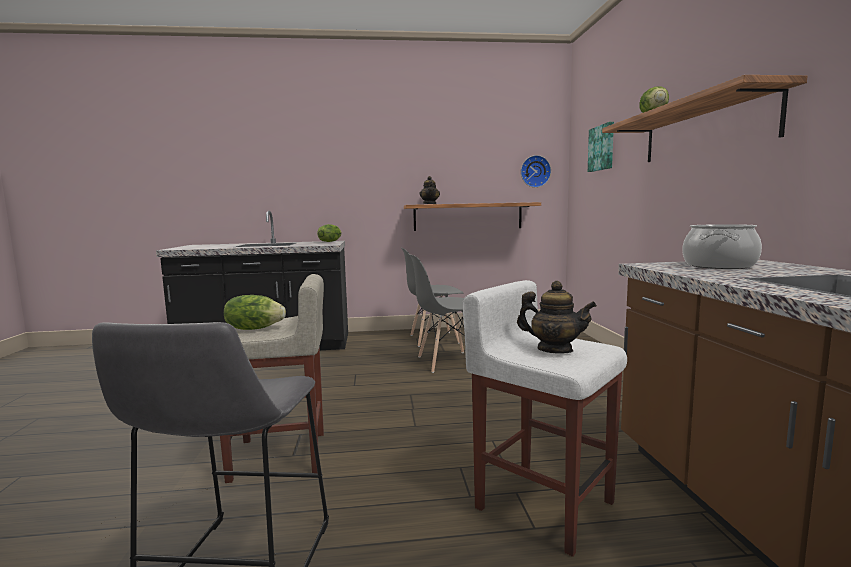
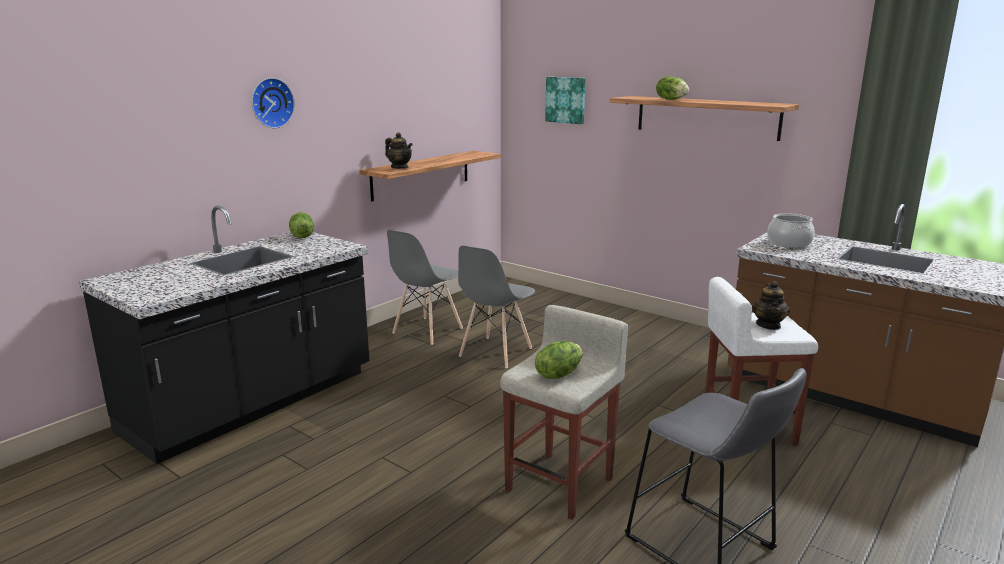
camera: 45 degrees left, 10 degrees up
teapot [517,281,597,354] -> teapot turned 120 degrees clockwise [752,281,790,330]
wall clock [521,155,551,188] -> wall clock moved to [252,78,295,128]

